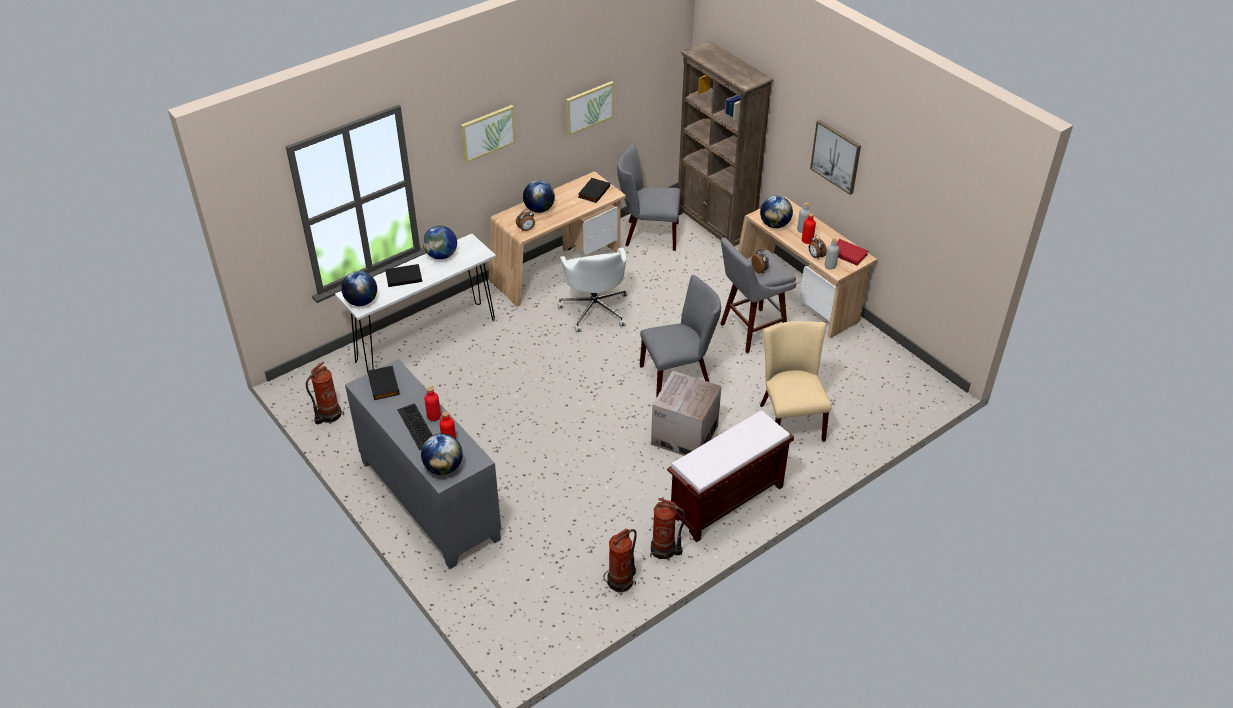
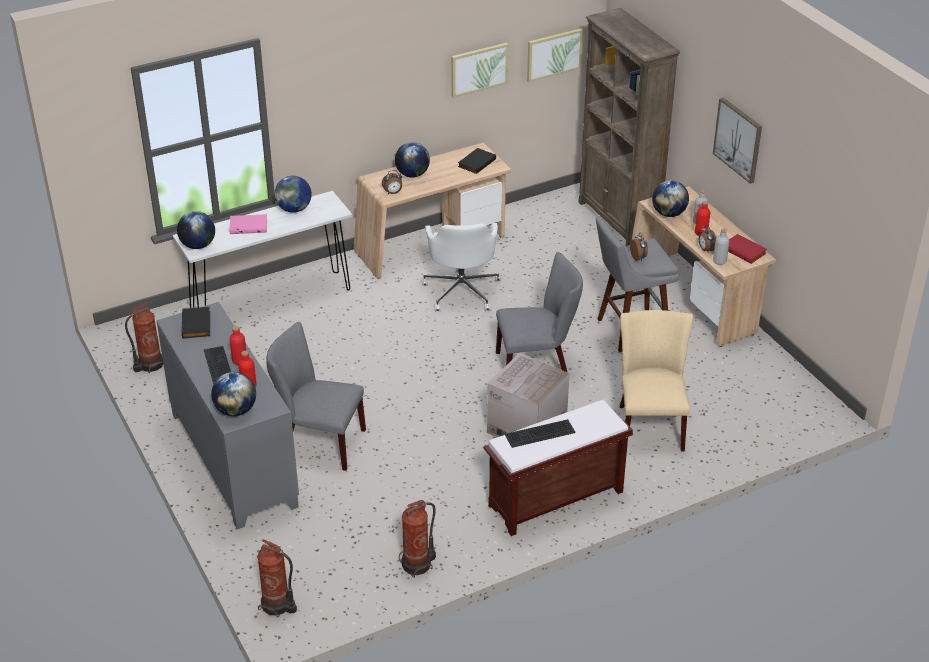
camera: 10 degrees right, 5 degrees down
black book [385,264,422,287] -> pink book [229,214,267,234]
picture [461,105,516,163] -> picture moved to [527,29,583,82]
grey chair [617,143,680,251] -> grey chair moved to [266,322,366,471]
fire extinguisher [650,498,686,561] -> fire extinguisher moved to [257,539,297,617]
none -> keyboard [505,419,576,448]

